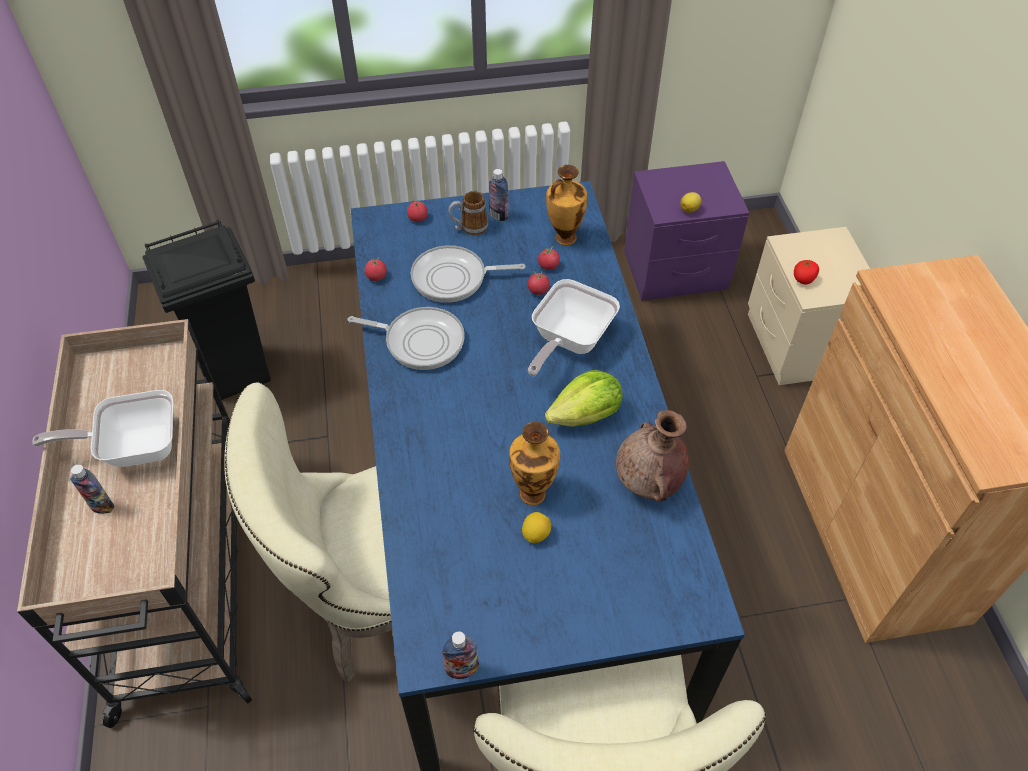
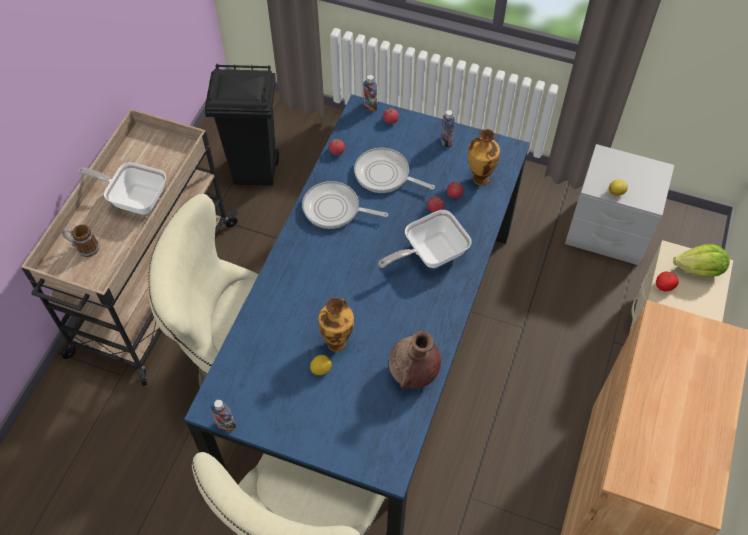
camera: 30 degrees right, 5 degrees up
bottle [70,464,115,514] -> bottle moved to [363,75,377,112]
frying pan [347,307,465,370] -> frying pan turned 150 degrees clockwise [302,181,388,229]
mug [448,191,488,235] -> mug moved to [62,224,100,257]
lettuce [545,370,622,427] -> lettuce moved to [673,244,730,276]
purple nightstand [624,161,749,301] -> grey nightstand [565,144,674,265]

